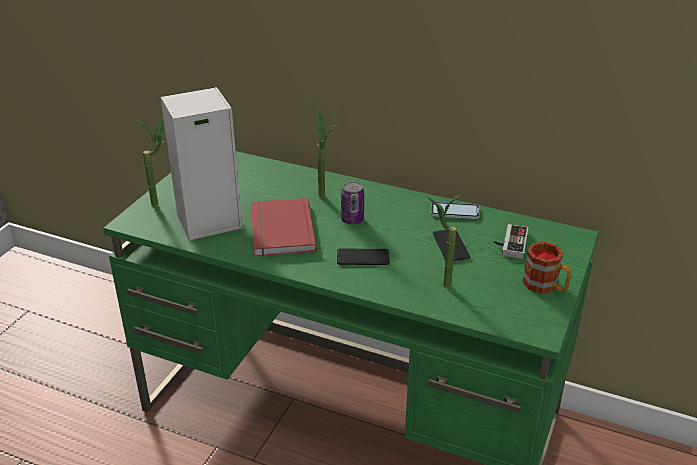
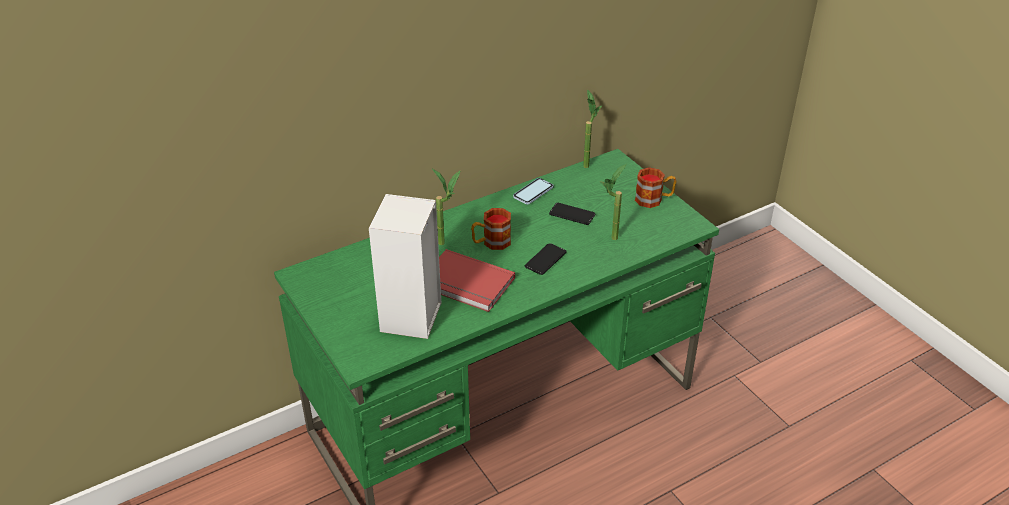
camera: 55 degrees left, 5 degrees up
potted plant [136,118,165,207] -> potted plant moved to [583,89,602,168]
can [341,181,364,224] -> mug [471,208,511,250]
game controller [494,224,528,259] -> none

